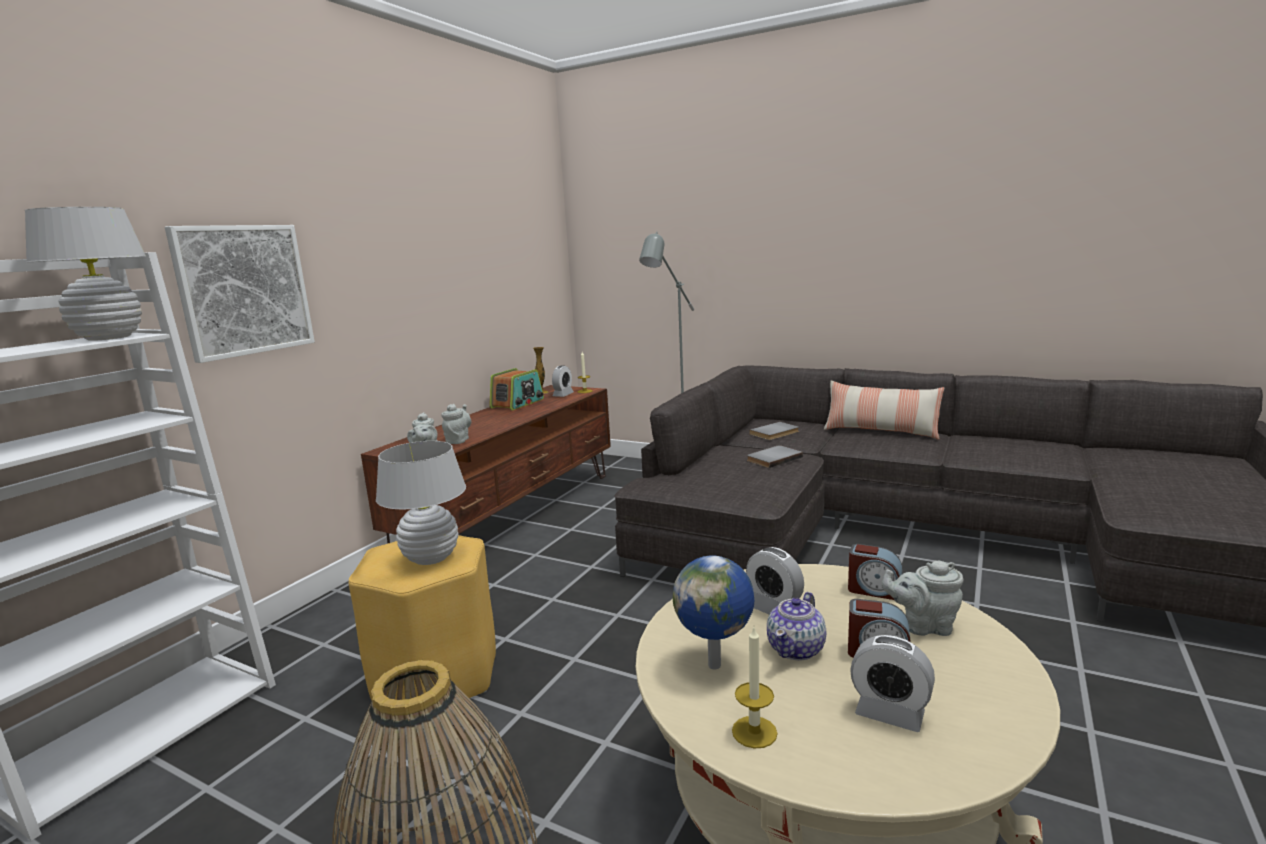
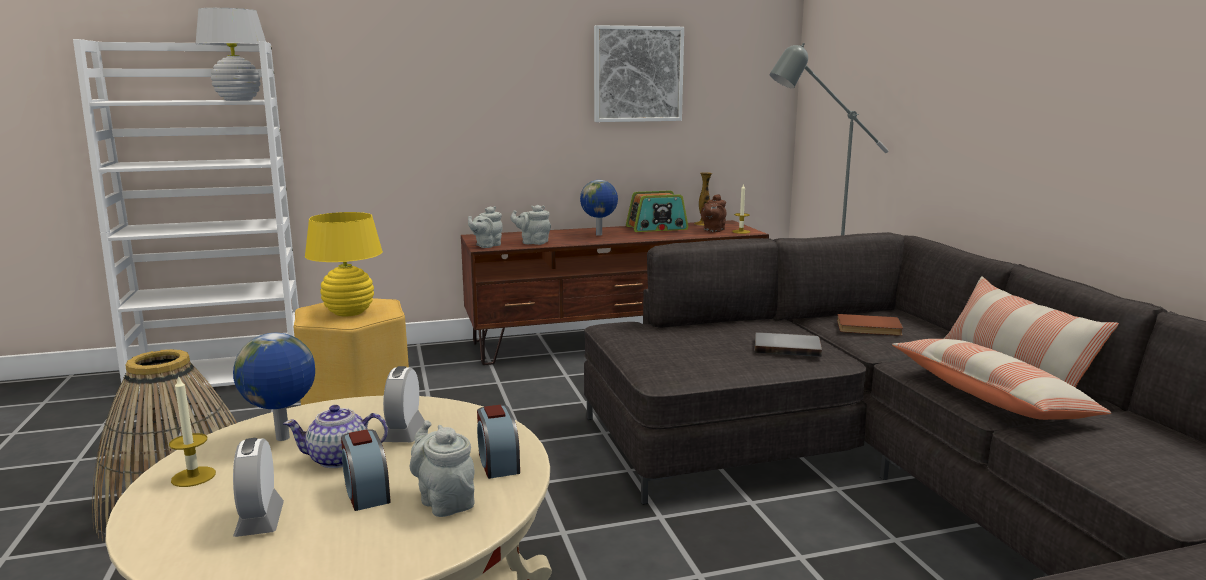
camera: 45 degrees right, 0 degrees up
picture [165,225,315,363] -> picture moved to [594,25,684,122]
white table lamp [376,441,466,565] -> yellow table lamp [305,212,383,316]
grey teapot [441,404,471,444] -> grey teapot turned 135 degrees counterclockwise [510,205,551,245]
alarm clock [552,365,574,397] -> brown teapot [701,194,727,232]
grey book [749,422,799,440] -> brown book [837,314,903,336]
none -> globe [580,180,618,236]
none -> pillow [892,339,1111,420]

